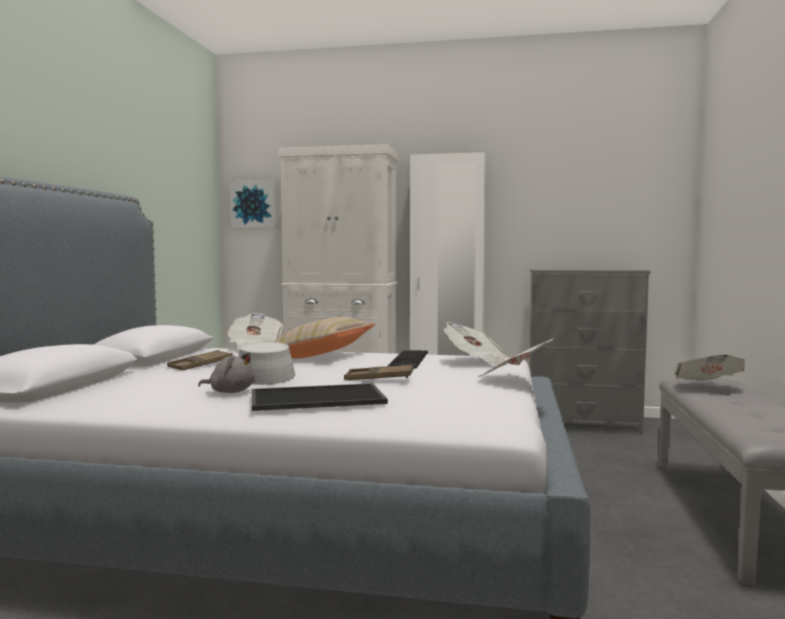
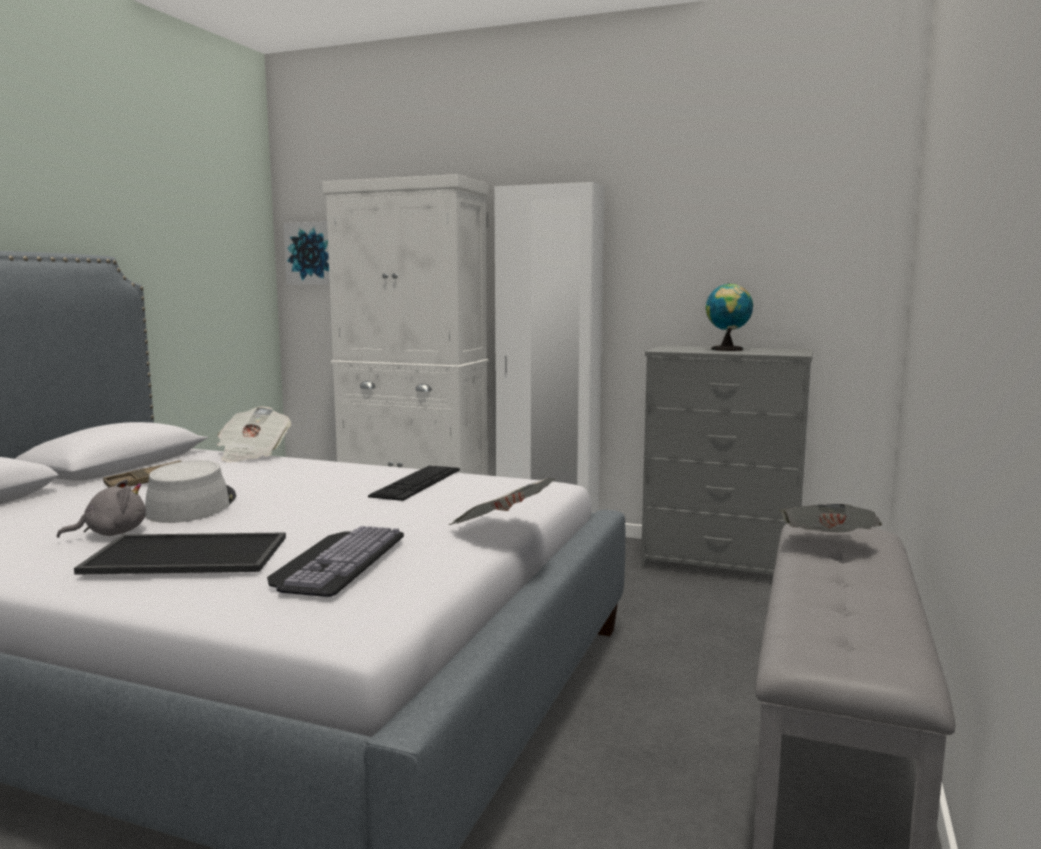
camera: 10 degrees right, 5 degrees up
grey plush toy [198,352,255,393] -> grey plush toy turned 60 degrees counterclockwise [57,479,146,538]
beige pillow [273,317,375,358] -> none
brown tray [344,364,413,380] -> none
newspaper [444,322,508,366] -> none
none -> keyboard [267,526,404,597]
none -> globe [706,283,753,351]

